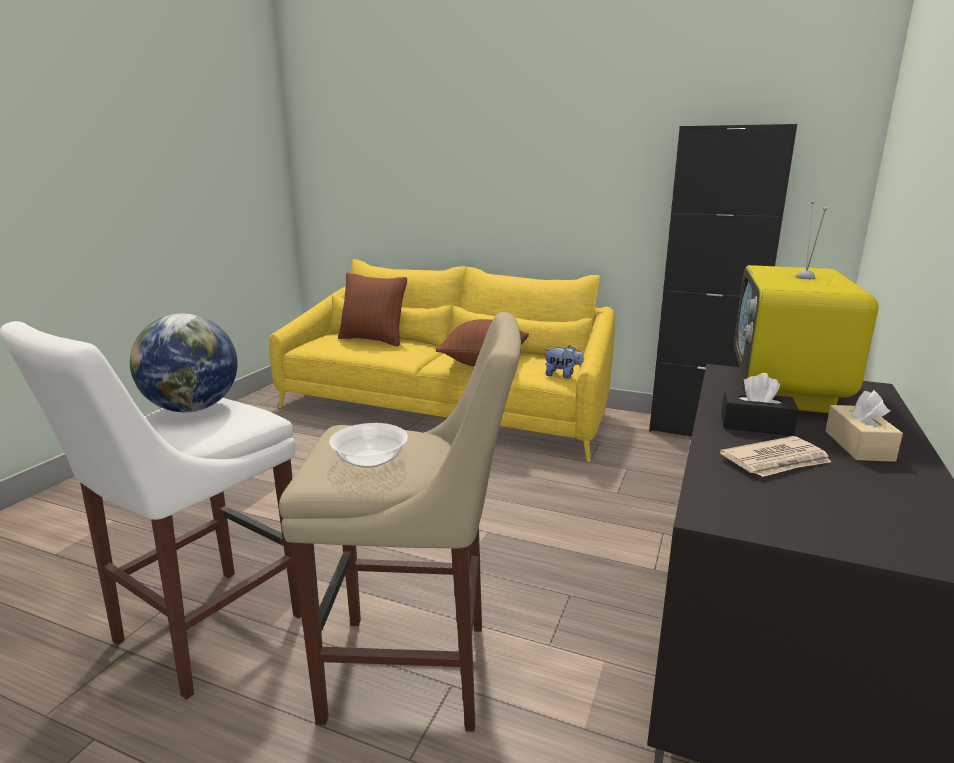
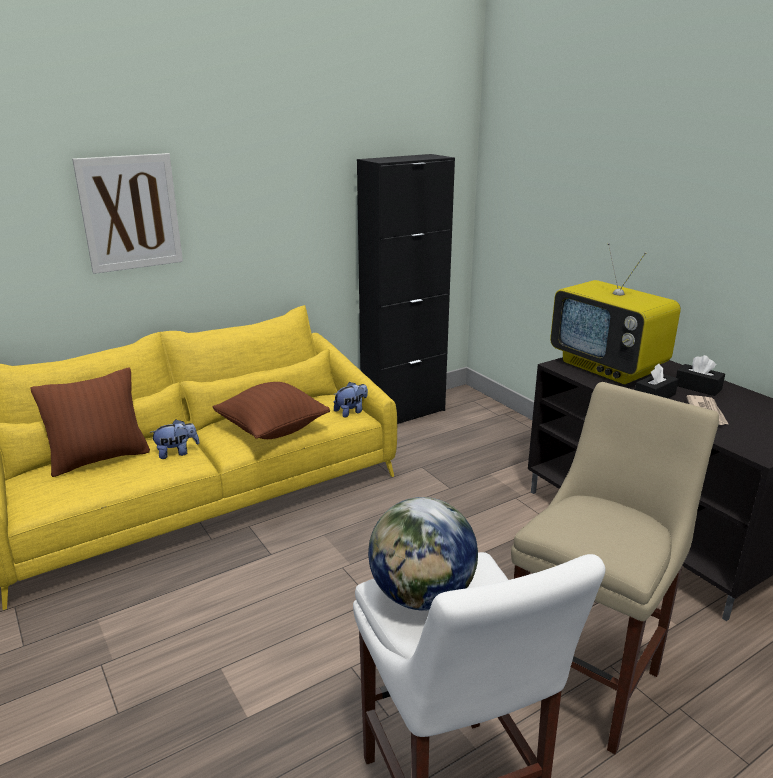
camera: 55 degrees left, 5 degrees up
bowl [329,423,408,468] -> none
beige tissue box [825,390,903,462] -> black tissue box [676,355,725,396]
none -> picture [72,153,183,274]
none -> plush toy [149,419,199,459]

